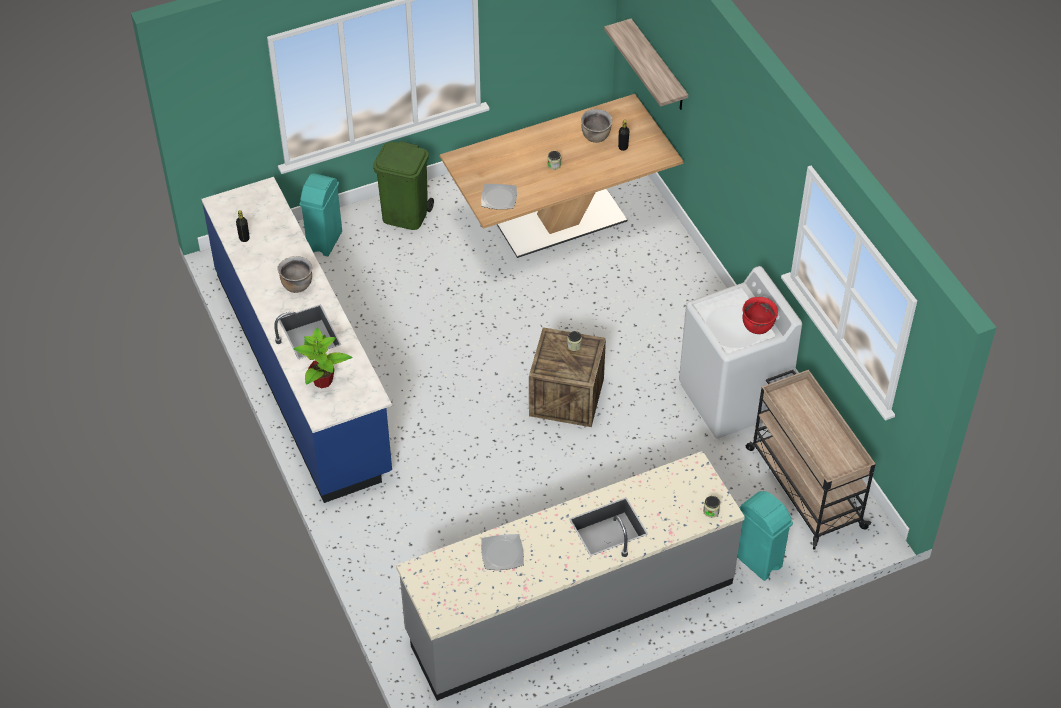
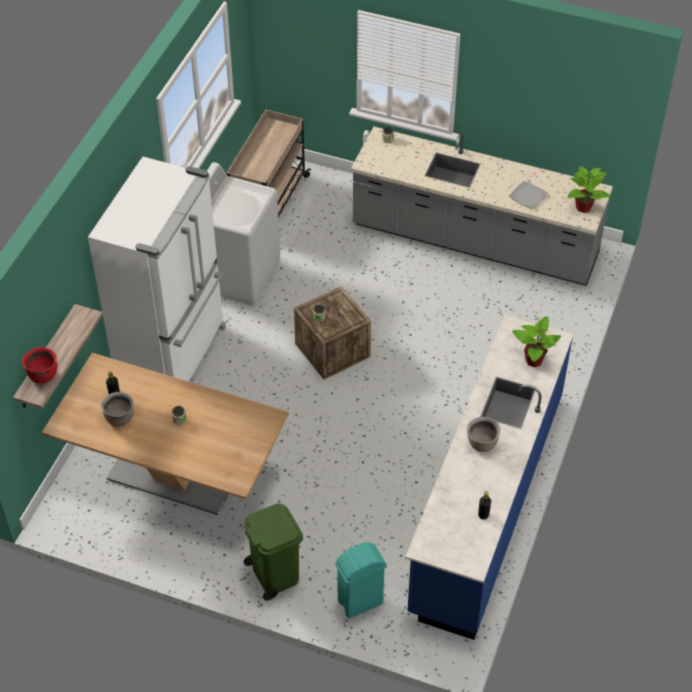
camera: 135 degrees left, 0 degrees up
plate [481,184,517,210] -> none
turquoise trash can [737,491,793,581] -> none
red cooking pot [742,297,778,334] -> red cooking pot moved to [22,347,57,384]
none -> white fridge [88,157,226,382]
none -> potted plant [568,166,611,213]

